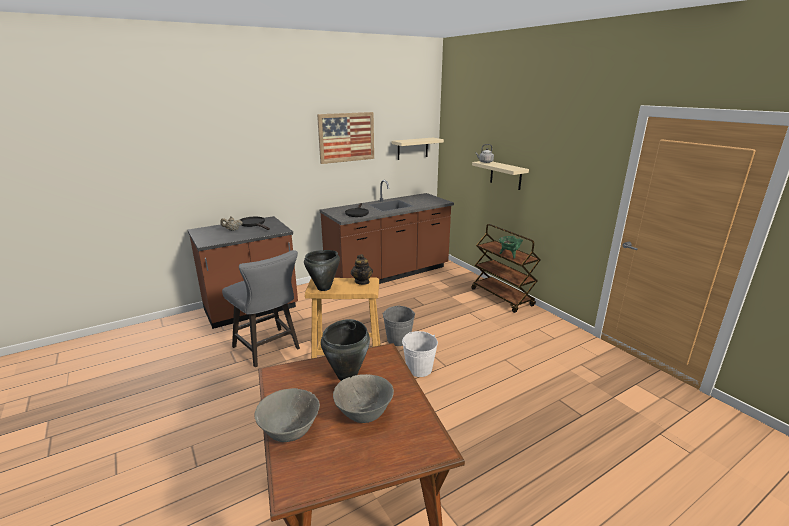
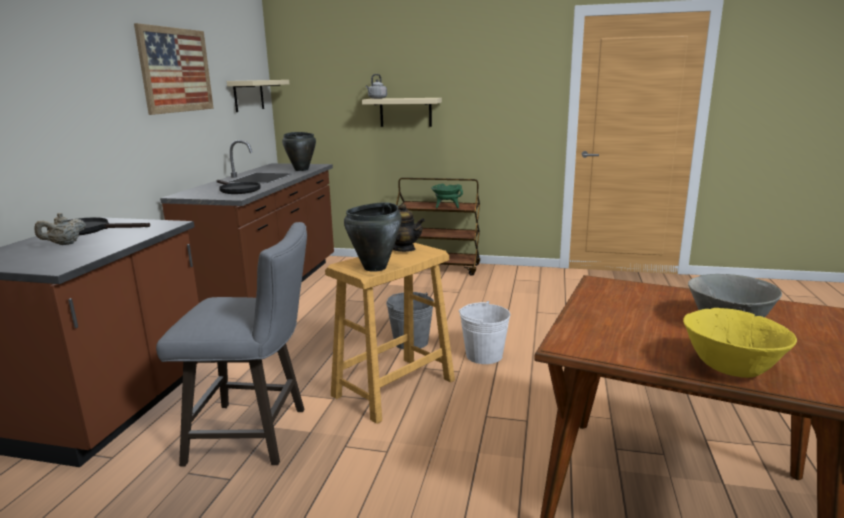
camera: 45 degrees left, 5 degrees down
grey bowl [254,388,320,442] -> yellow bowl [683,308,797,378]
black cooking pot [321,319,370,381] -> black cooking pot moved to [282,132,316,171]

